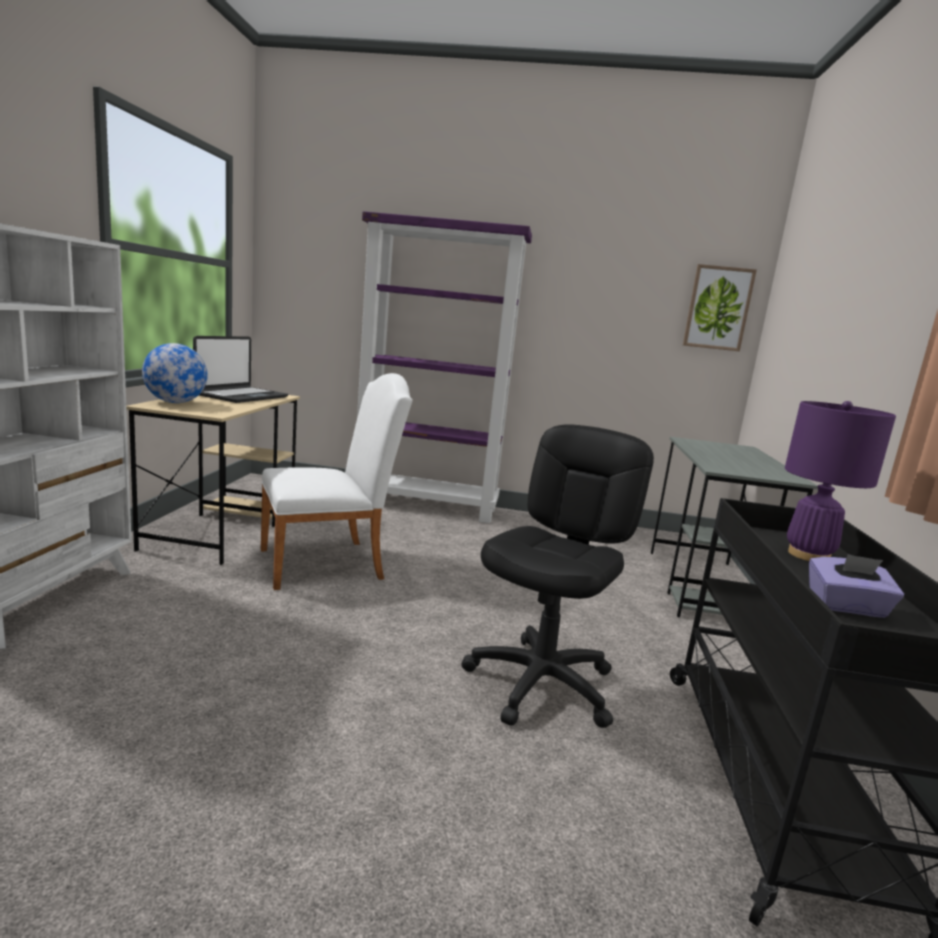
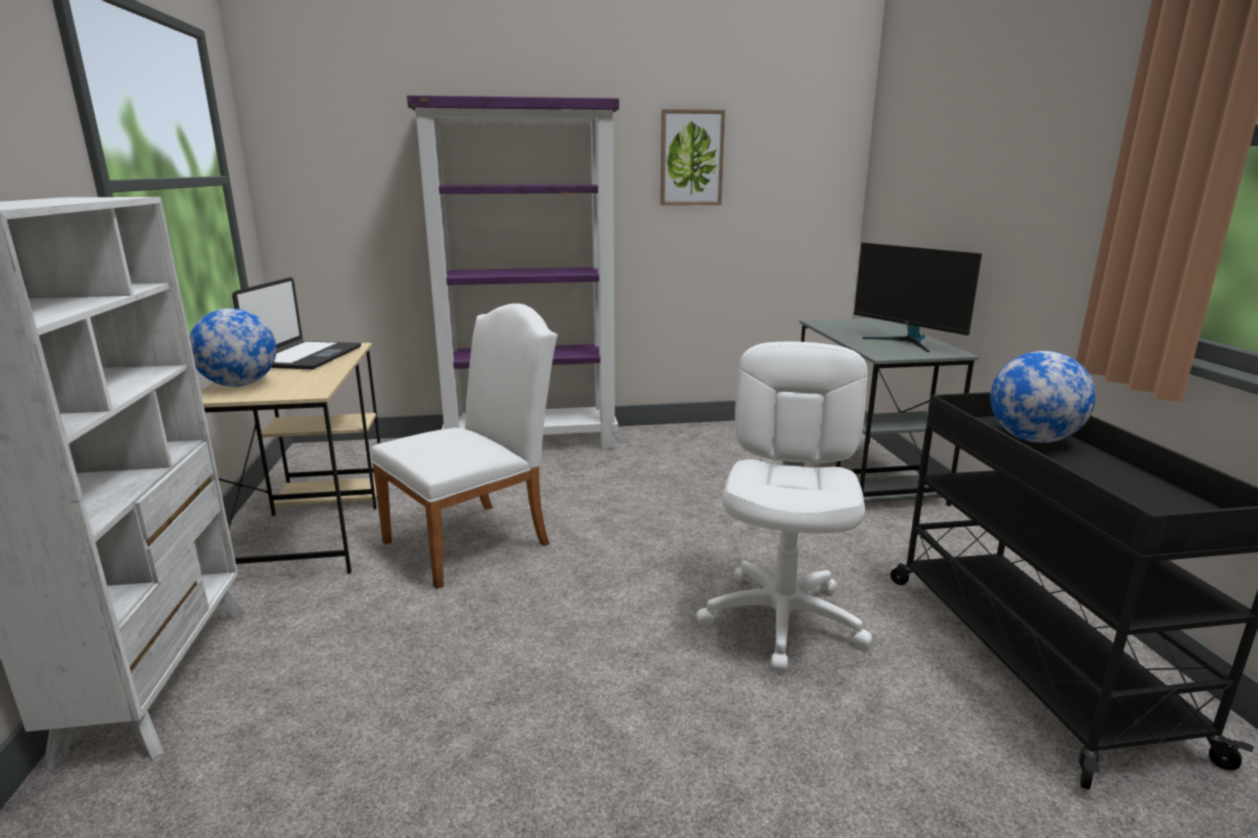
camera: 15 degrees left, 5 degrees up
black office chair [461,424,654,728] -> white office chair [696,342,872,672]
picture [683,264,757,351] -> picture moved to [660,109,725,205]
purple table lamp [785,401,896,561] -> globe [990,351,1096,443]
purple tissue box [809,554,904,618] -> none
none -> monitor [854,242,982,352]

